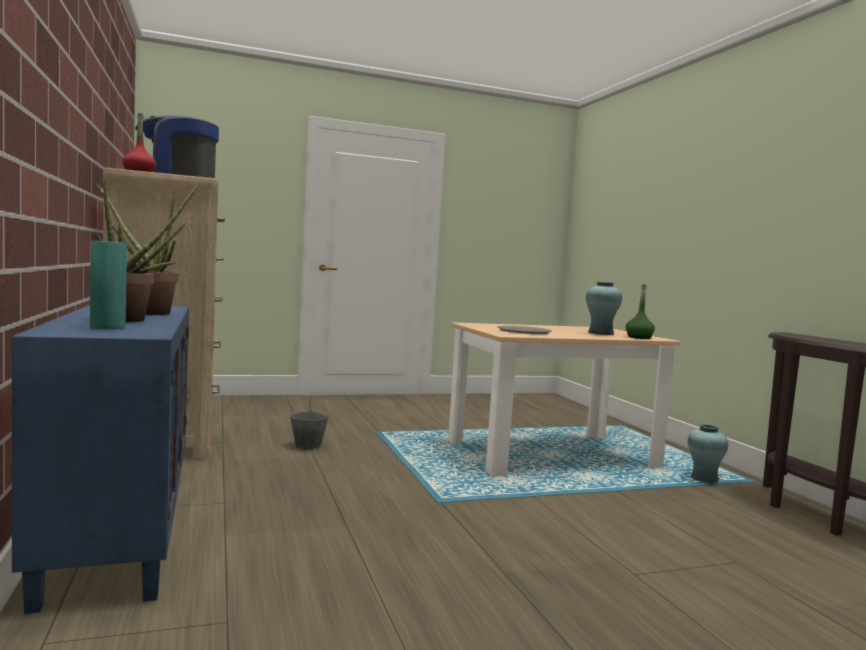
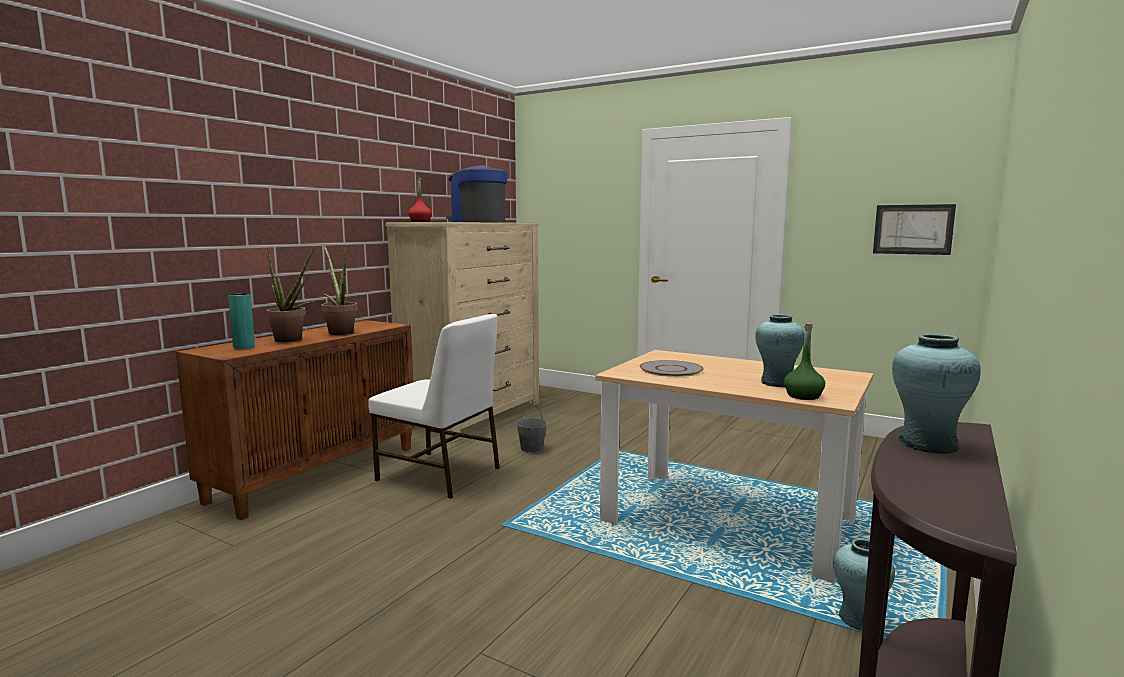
camera: 50 degrees right, 5 degrees up
blue cabinet [12,305,189,614] -> brown cabinet [176,320,415,520]
none -> white chair [368,314,500,499]
none -> picture [873,204,956,255]
none -> turquoise vase [892,334,981,454]

